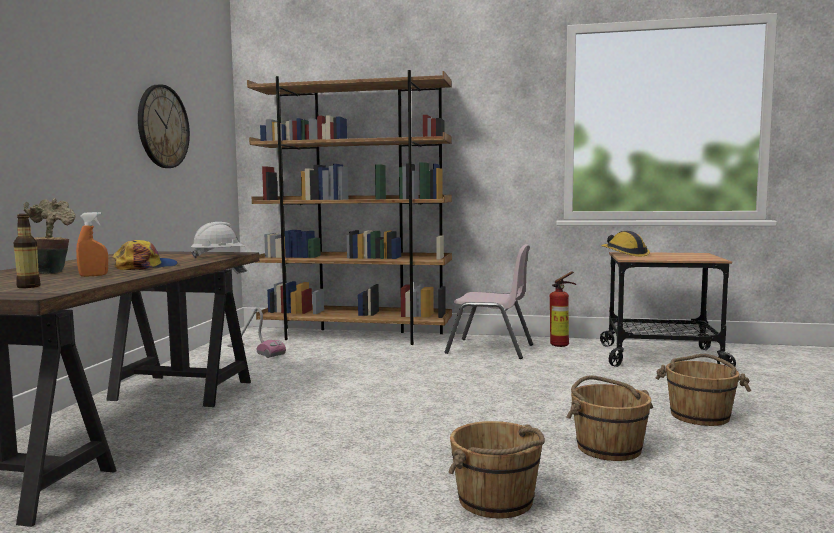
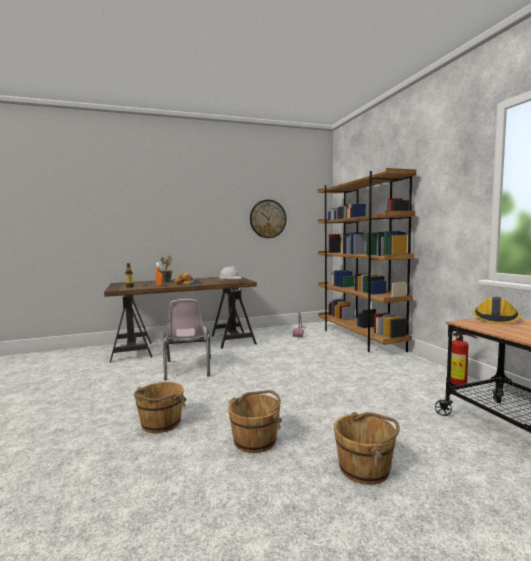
camera: 60 degrees right, 0 degrees up
pink chair [445,244,533,359] -> pink chair moved to [163,299,211,380]

